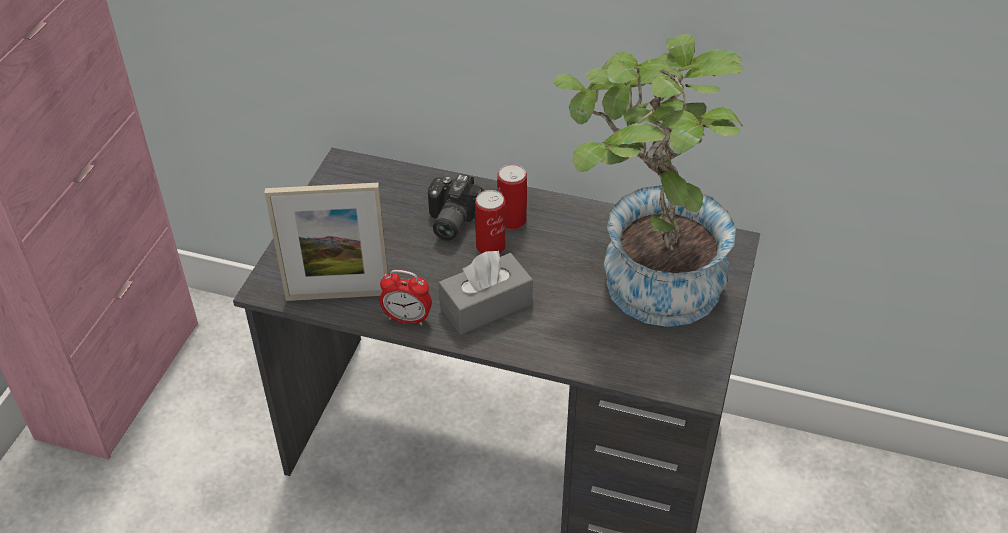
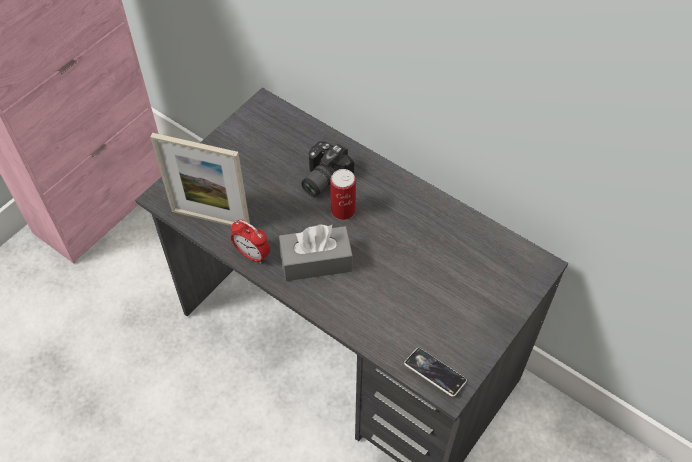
camera: 20 degrees right, 10 degrees up
can [497,164,527,230] -> none
potted plant [553,34,743,327] -> none
none -> phone [404,348,467,397]

